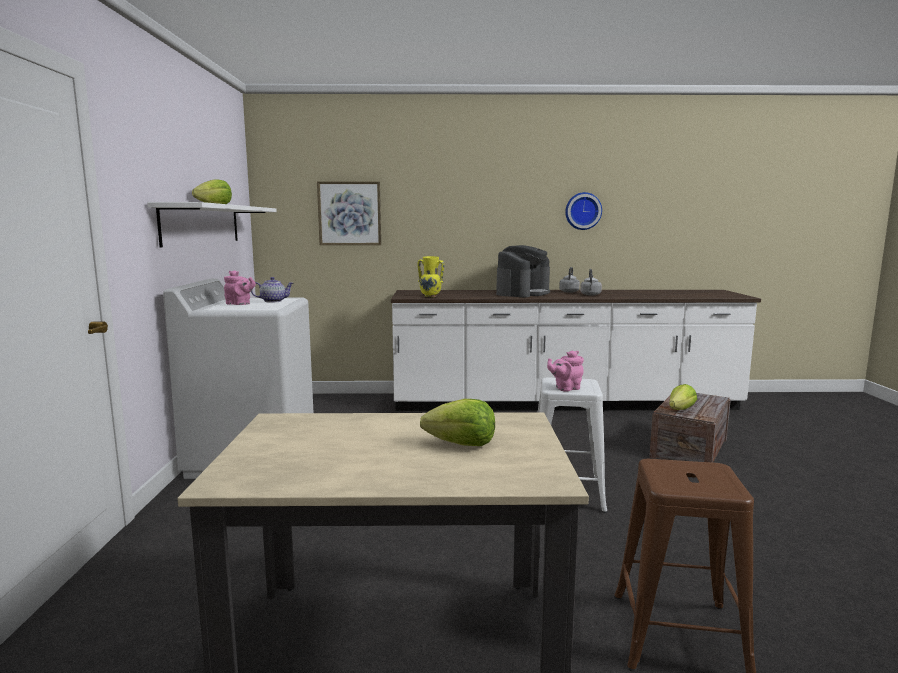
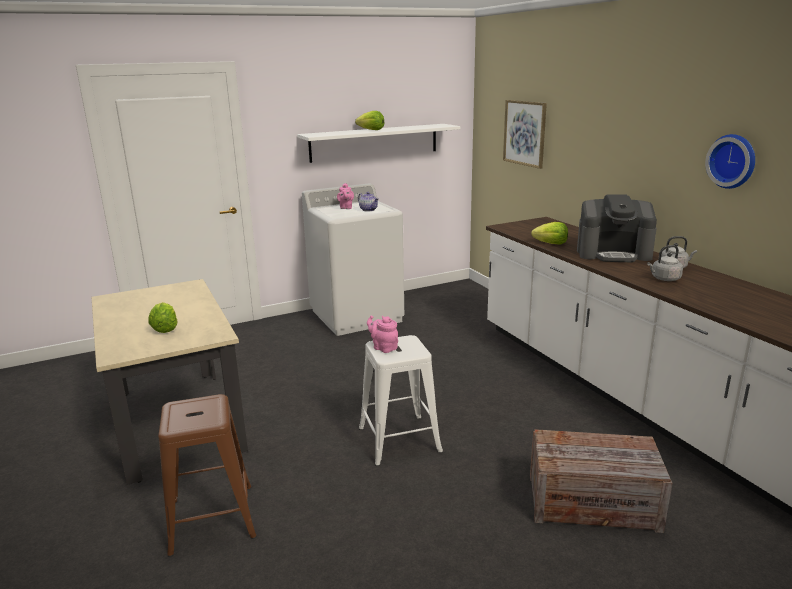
camera: 65 degrees right, 10 degrees up
yellow vase [417,256,444,297] -> none
lettuce [669,384,697,410] -> lettuce moved to [531,222,568,244]

